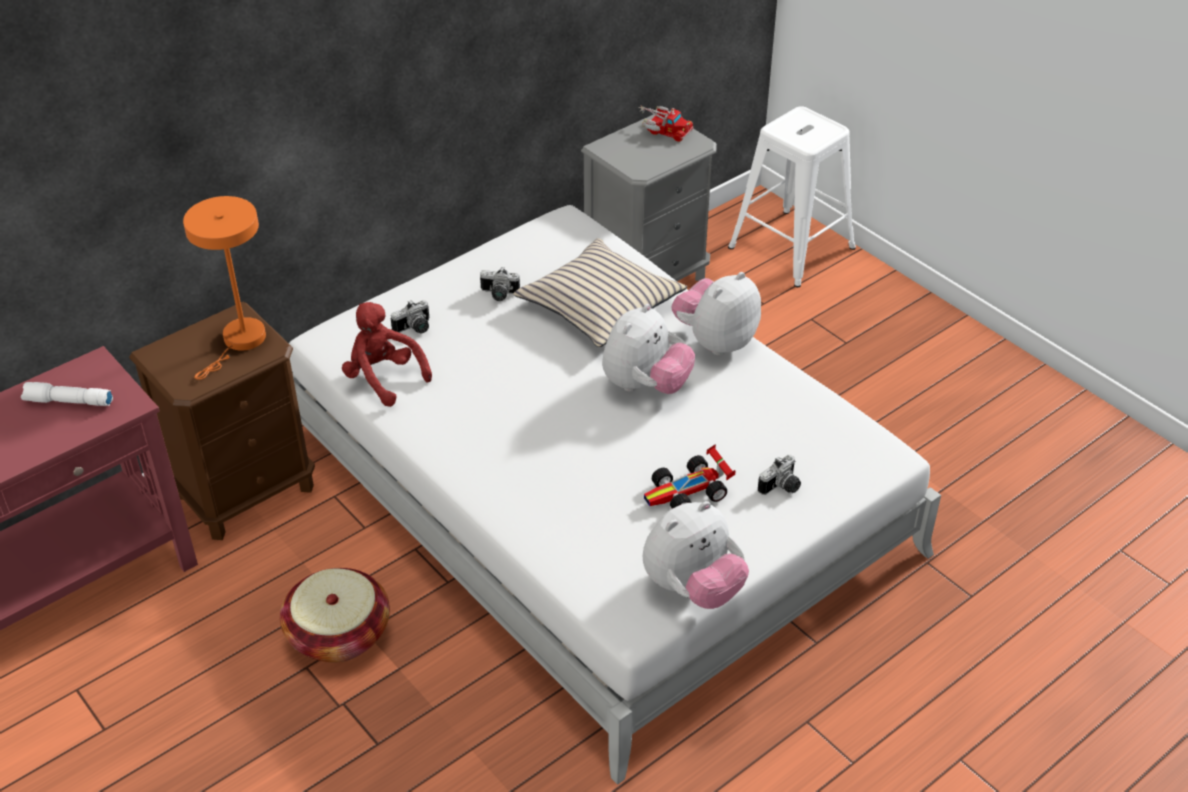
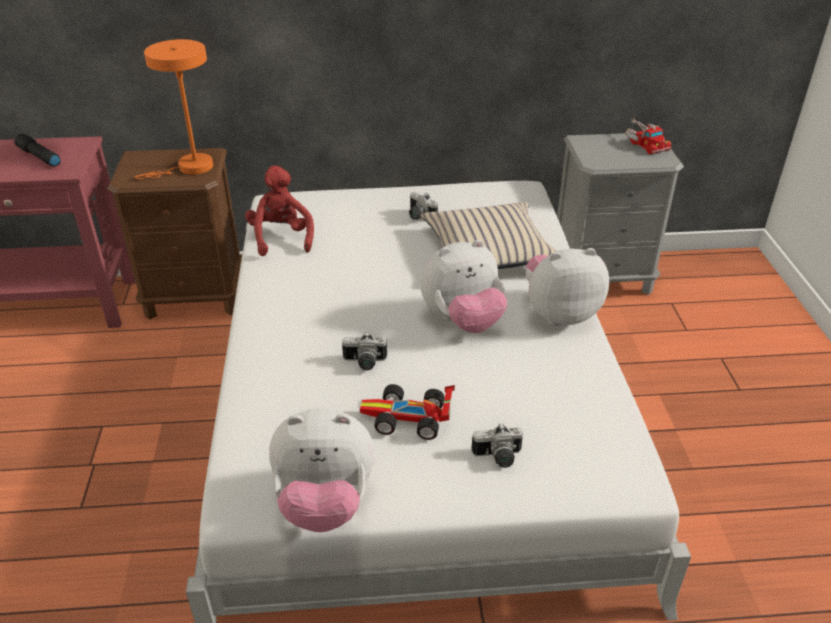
camera: 35 degrees right, 5 degrees down
white flashlight [21,382,113,406] -> black flashlight [14,134,61,167]
basket [280,568,390,662] -> none
camera [391,300,429,333] -> camera moved to [342,332,387,370]
white stool [728,106,856,287] -> none

